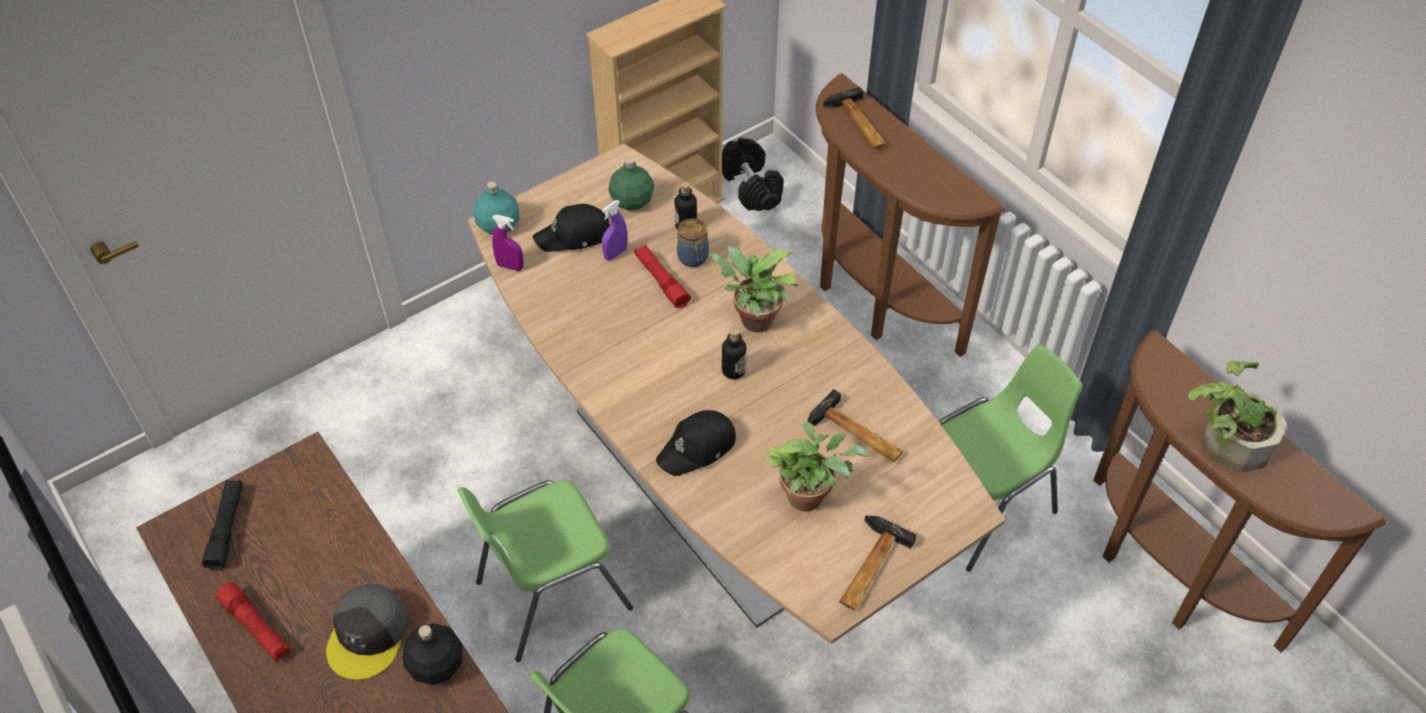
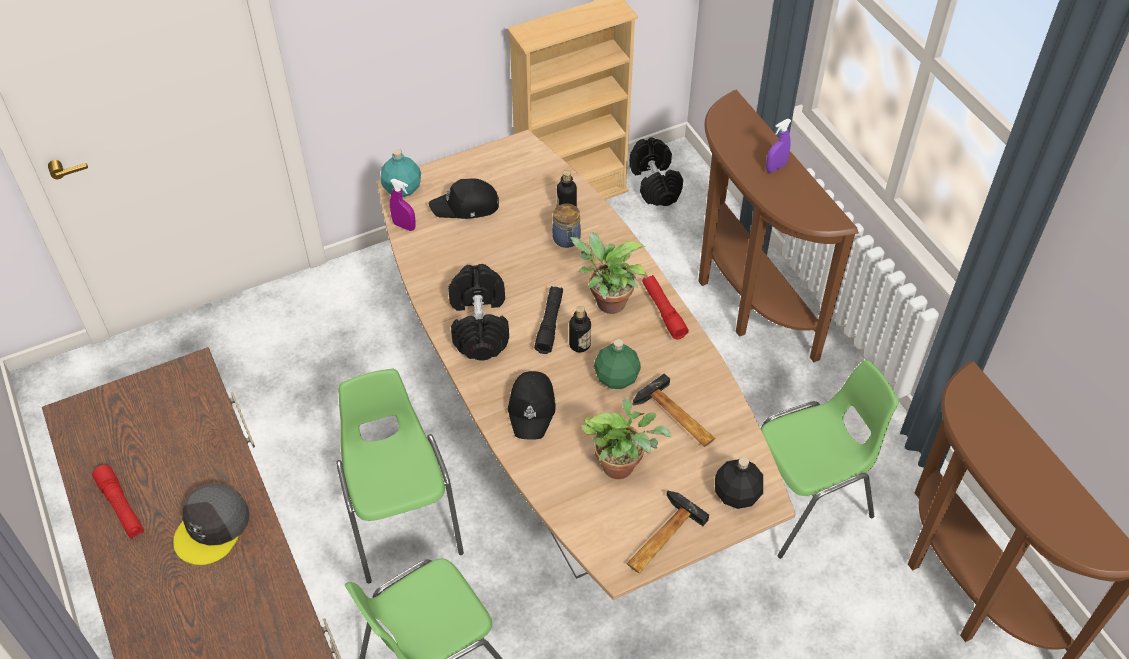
camera: 10 degrees right, 0 degrees up
black flashlight [202,480,243,570] -> black flashlight moved to [534,286,563,354]
black bottle [403,623,463,685] -> black bottle moved to [715,457,763,509]
green chair [457,480,633,662] -> green chair turned 90 degrees clockwise [336,369,464,584]
purple spray bottle [602,200,627,261] -> purple spray bottle moved to [766,119,791,173]
green bottle [608,157,654,211] -> green bottle moved to [594,339,641,389]
red flashlight [634,245,691,308] -> red flashlight moved to [642,275,689,340]
black cap [656,410,736,476] -> black cap turned 60 degrees counterclockwise [508,371,556,440]
hammer [823,87,887,149] -> none
potted plant [1188,361,1287,472] -> none
none -> black dumbbell [448,264,509,361]

